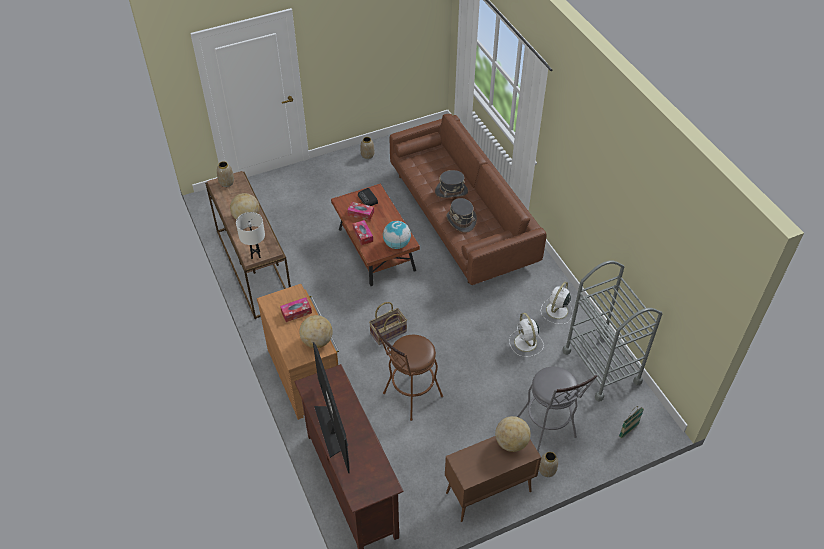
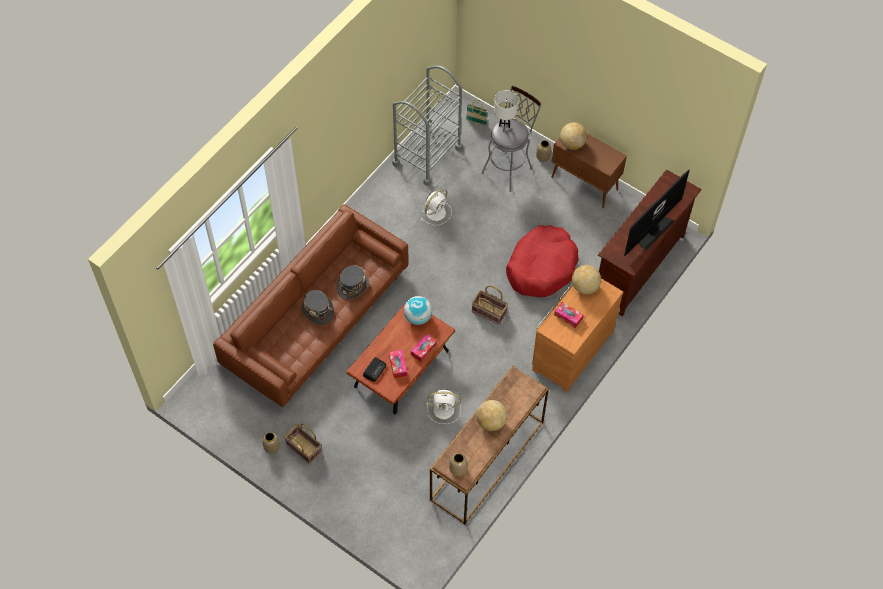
camera: 120 degrees left, 10 degrees up
white table lamp [236,212,265,259] -> white table lamp moved to [494,90,518,128]
brown stool [375,327,443,421] -> red dog bed [506,225,579,297]
white fan [541,282,572,324] -> white fan moved to [427,389,461,424]
none -> basket [284,423,322,464]

